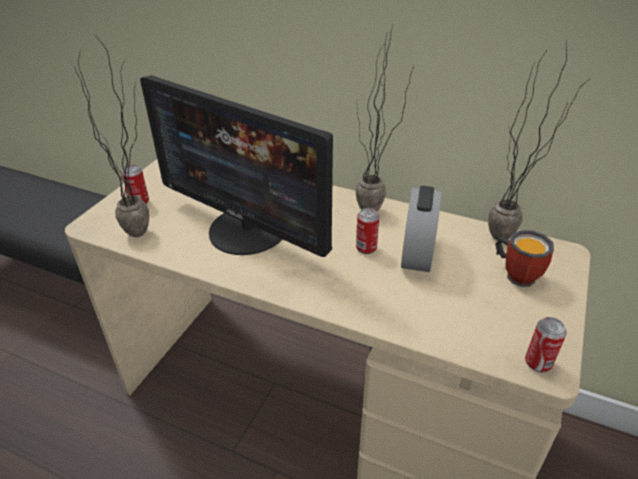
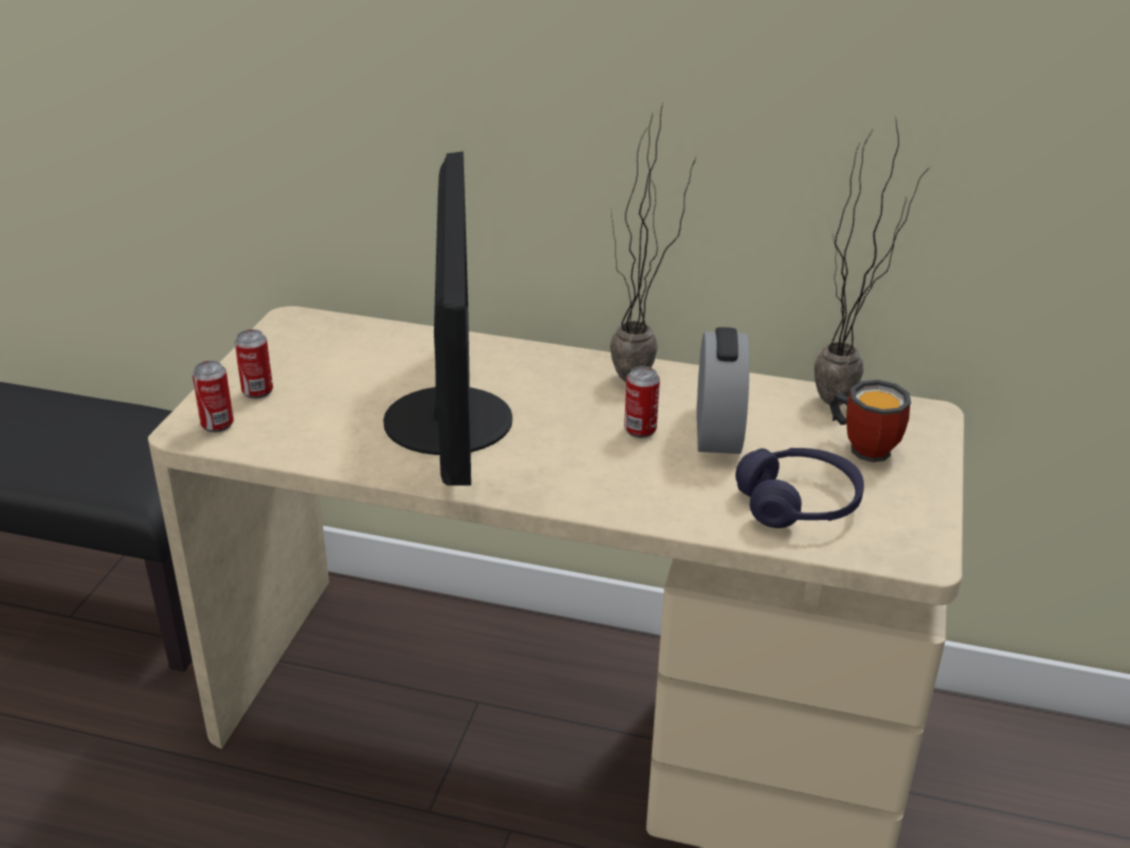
camera: 10 degrees left, 5 degrees down
potted plant [74,34,149,237] -> none
monitor [140,75,333,257] -> monitor turned 120 degrees counterclockwise [383,151,513,486]
can [525,317,567,372] -> can moved to [192,360,234,432]
none -> purple headphones [735,447,864,528]

